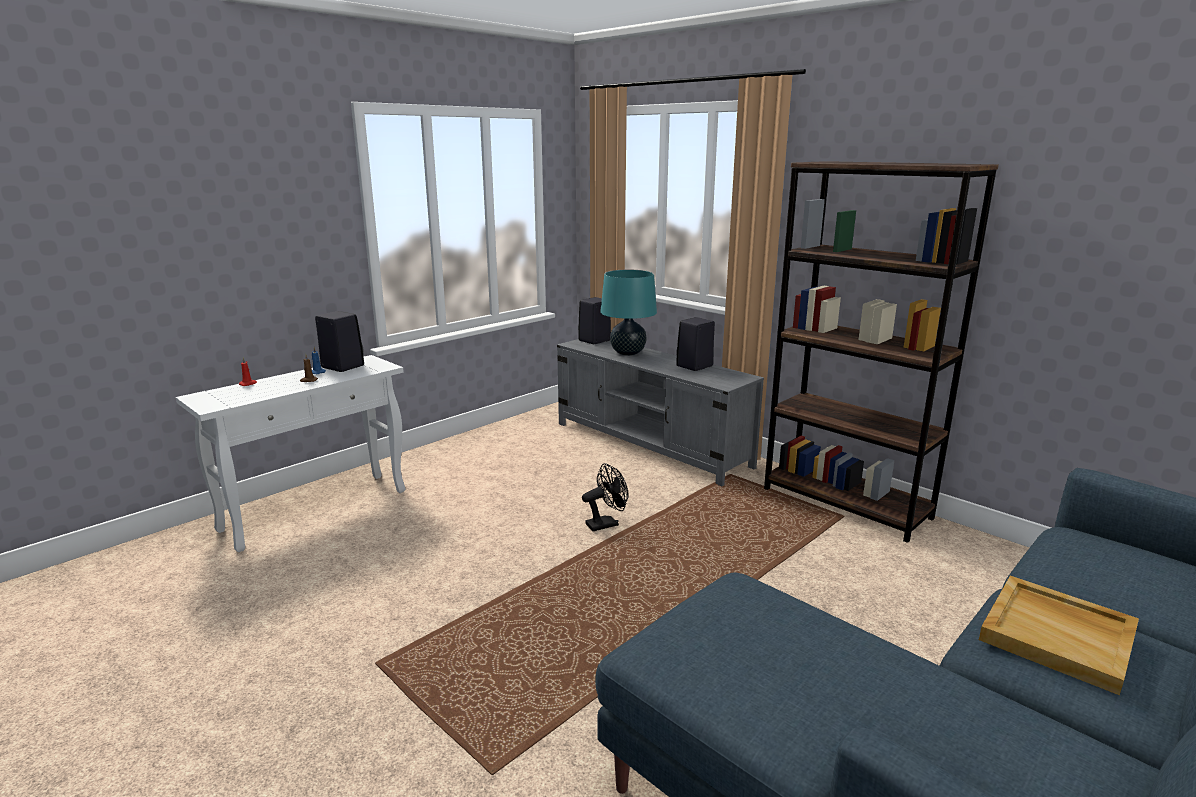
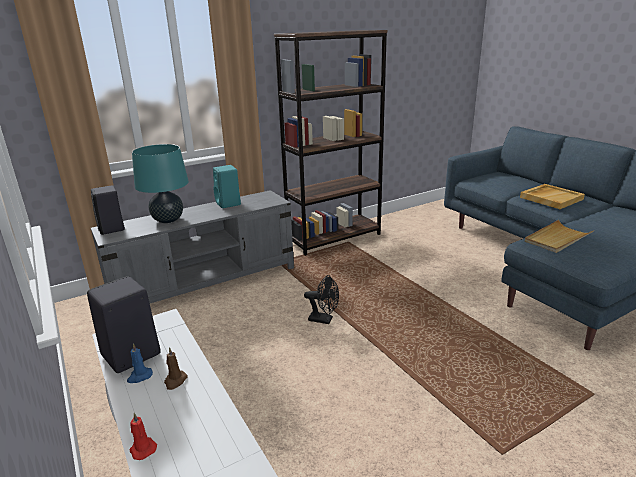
camera: 75 degrees left, 5 degrees up
black fan [582,463,629,531] -> black fan turned 120 degrees clockwise [304,275,339,324]
black speaker [676,317,715,371] -> turquoise speaker [213,165,241,208]
none -> beige tray [525,220,594,253]

